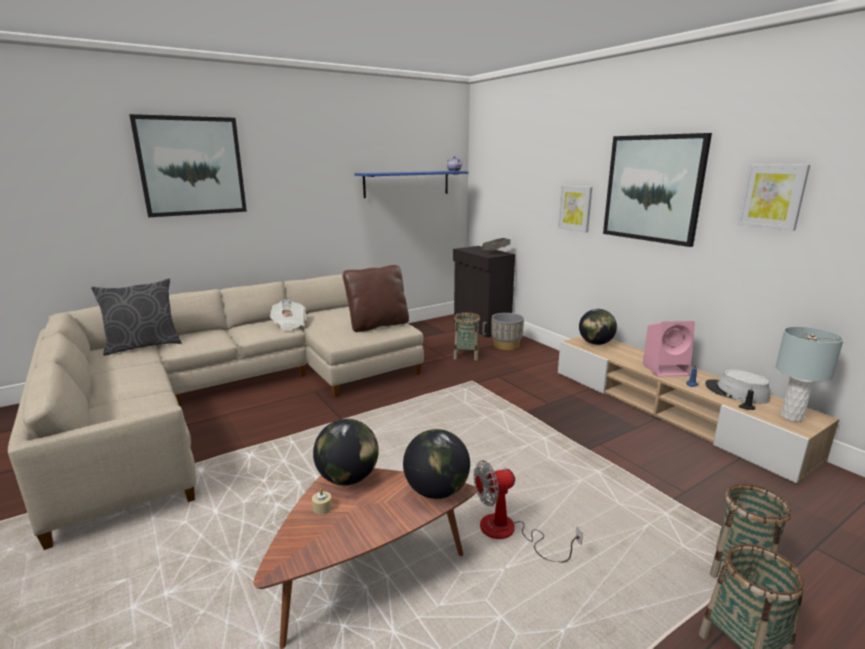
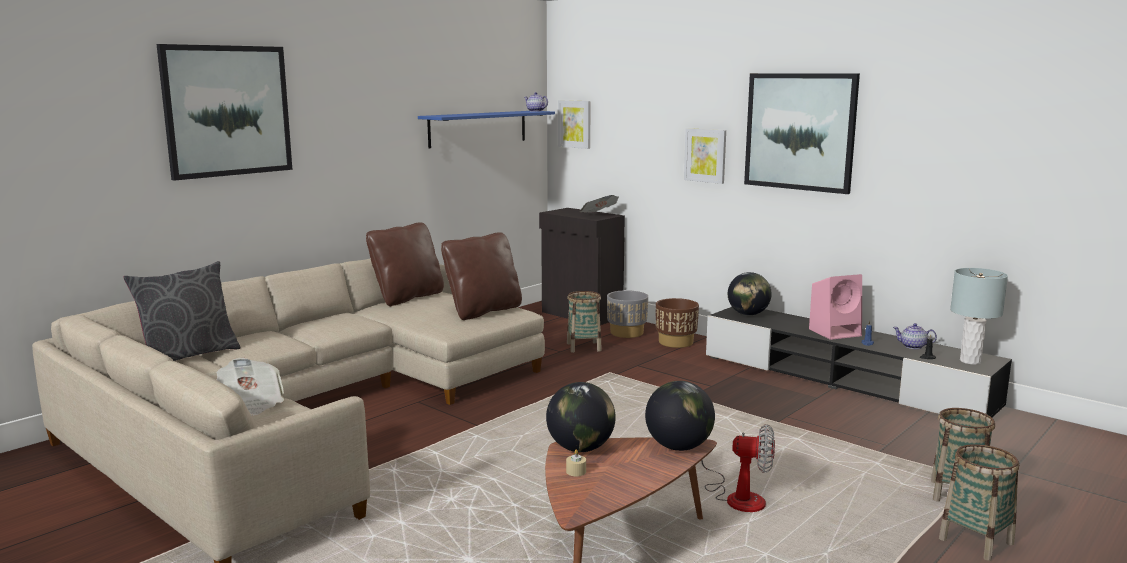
camera: 15 degrees left, 5 degrees down
newspaper [270,300,306,331] -> newspaper moved to [217,358,284,416]
fan [474,460,583,562] -> fan turned 135 degrees counterclockwise [701,424,775,512]
beige tv stand [558,336,840,483] -> black tv stand [706,307,1012,418]
grey hat [705,369,770,404] -> teapot [893,323,937,349]
picture [737,164,810,231] -> picture moved to [558,100,591,149]
none -> brown pillow [366,222,444,306]
none -> brown planter [656,298,699,348]

